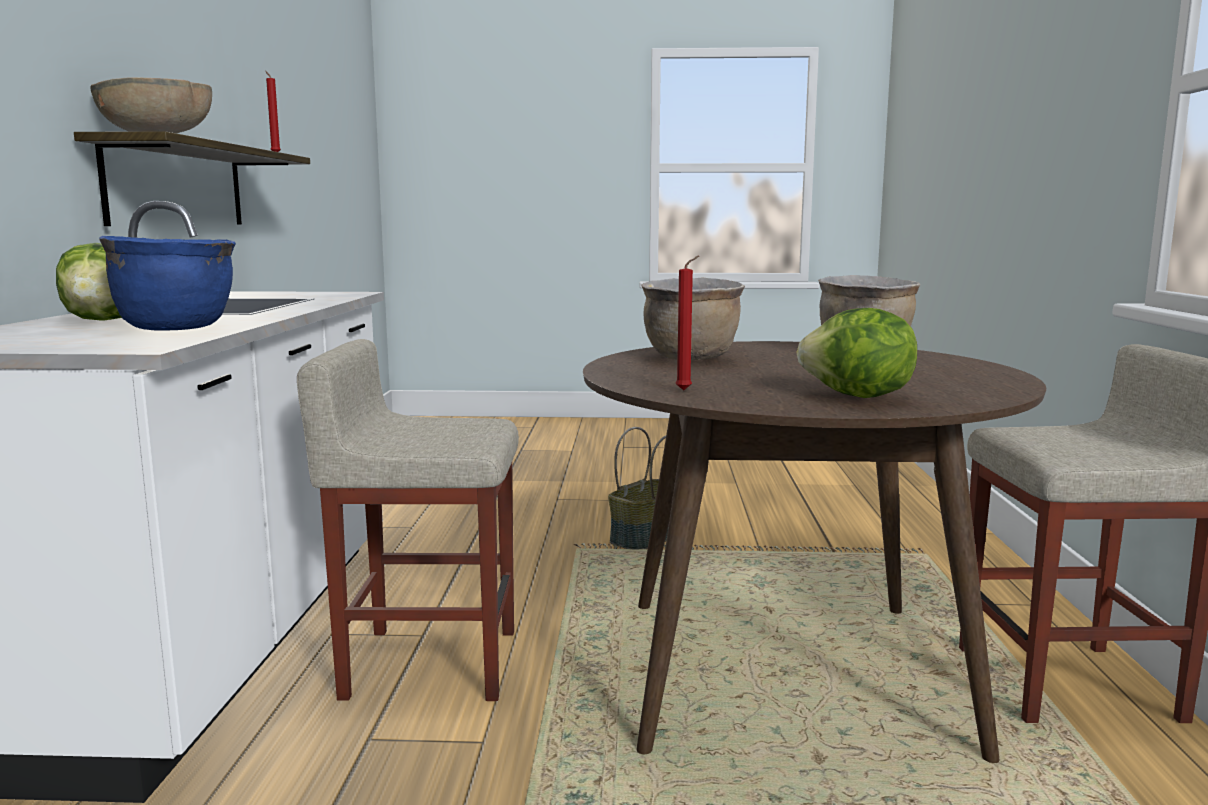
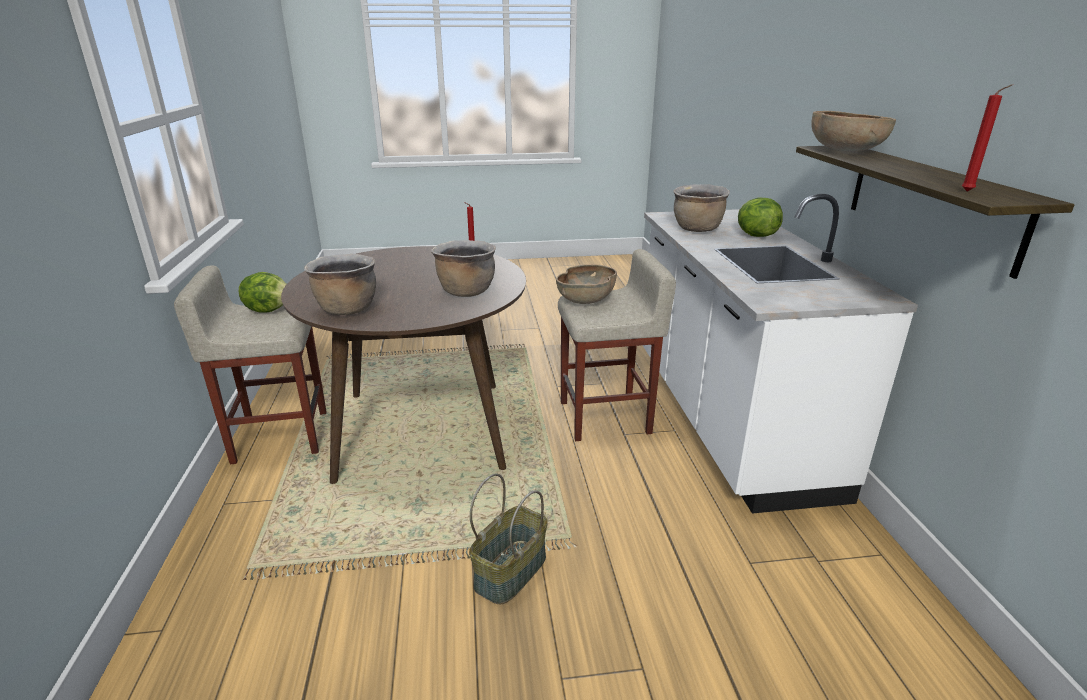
camera: 170 degrees right, 15 degrees up
blue cooking pot [99,236,236,331] -> brown cooking pot [673,184,730,232]
lettuce [796,308,917,398] -> lettuce moved to [239,272,286,313]
none -> brown bowl [556,264,617,304]

